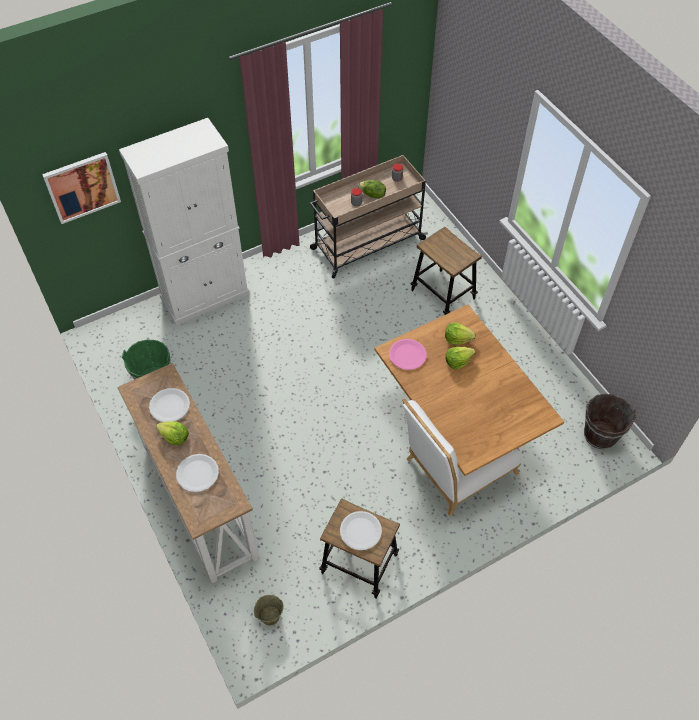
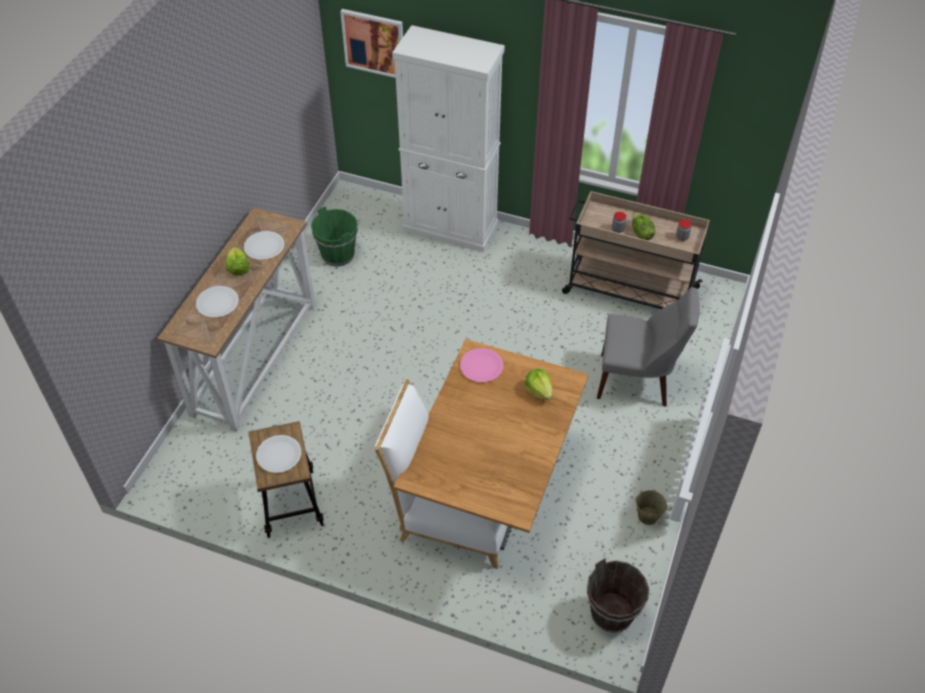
camera: 50 degrees right, 5 degrees down
beige bucket [254,595,284,626] -> beige bucket moved to [635,490,667,525]
stool [411,227,482,315] -> grey chair [597,287,700,406]
lettuce [445,347,475,370] -> none

